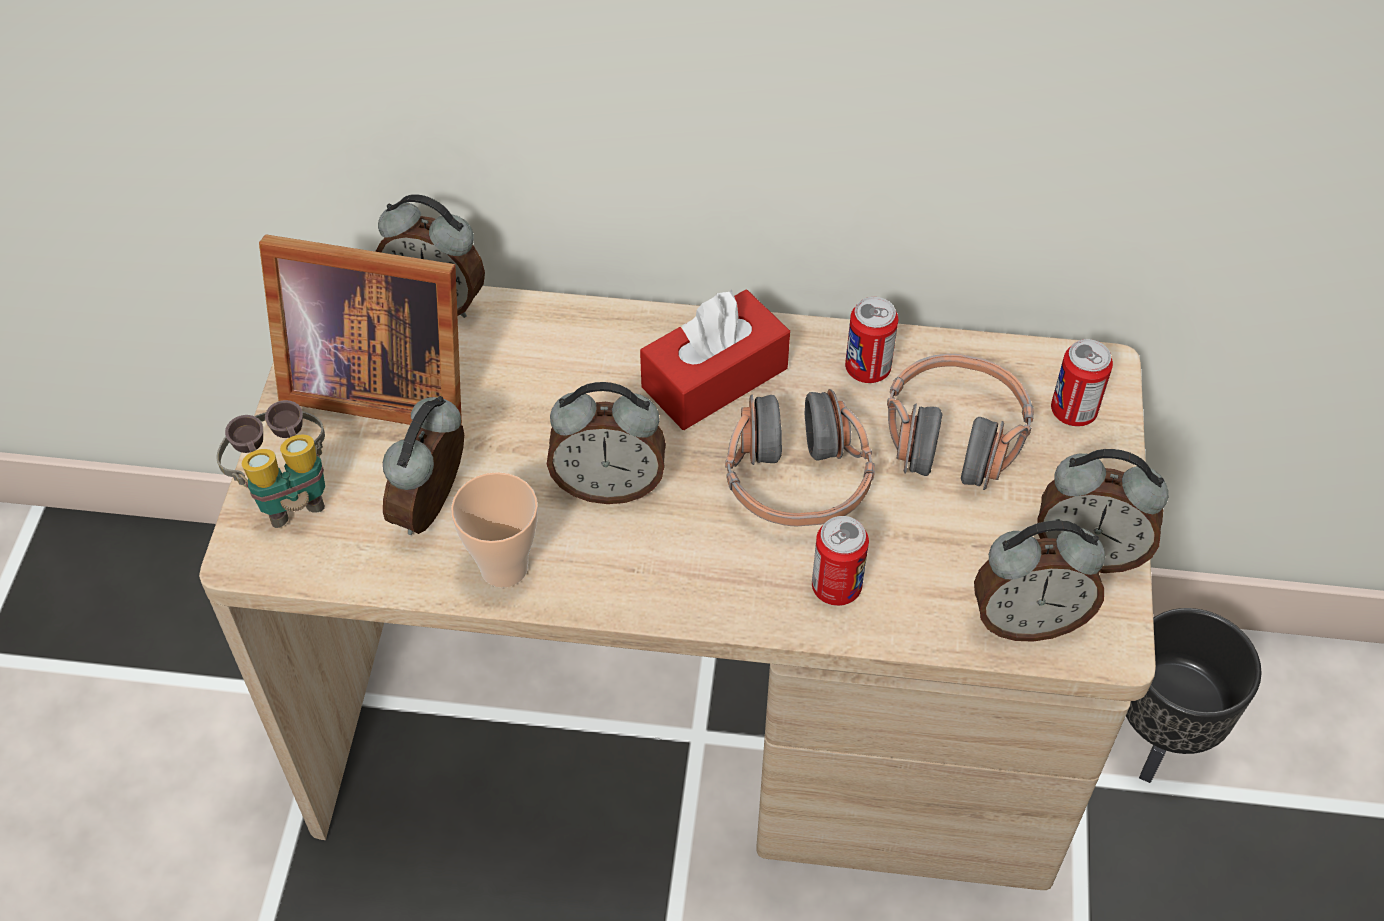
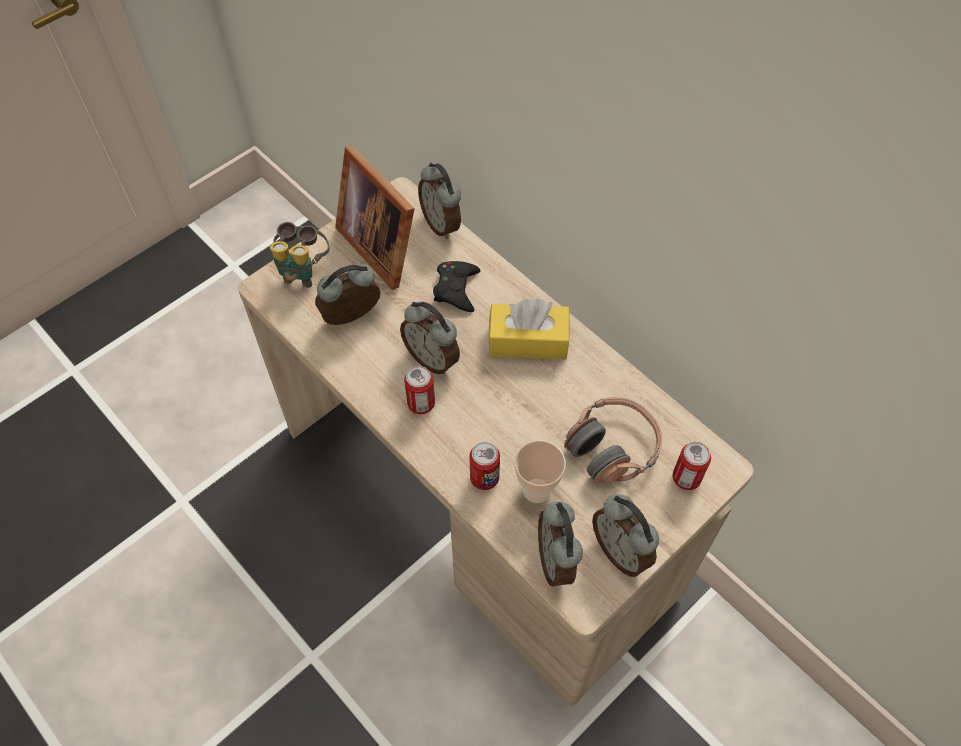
camera: 40 degrees right, 5 degrees up
cup [451,472,538,588] -> cup moved to [515,440,566,503]
red tissue box [640,289,790,430] -> yellow tissue box [488,299,569,360]
headphones [725,389,875,526] -> none
can [845,297,898,383] -> can moved to [404,366,435,414]
alarm clock [974,520,1105,642] -> alarm clock turned 45 degrees clockwise [538,502,583,587]
black planter [1126,608,1262,783] -> none
none -> black game controller [433,261,480,312]

